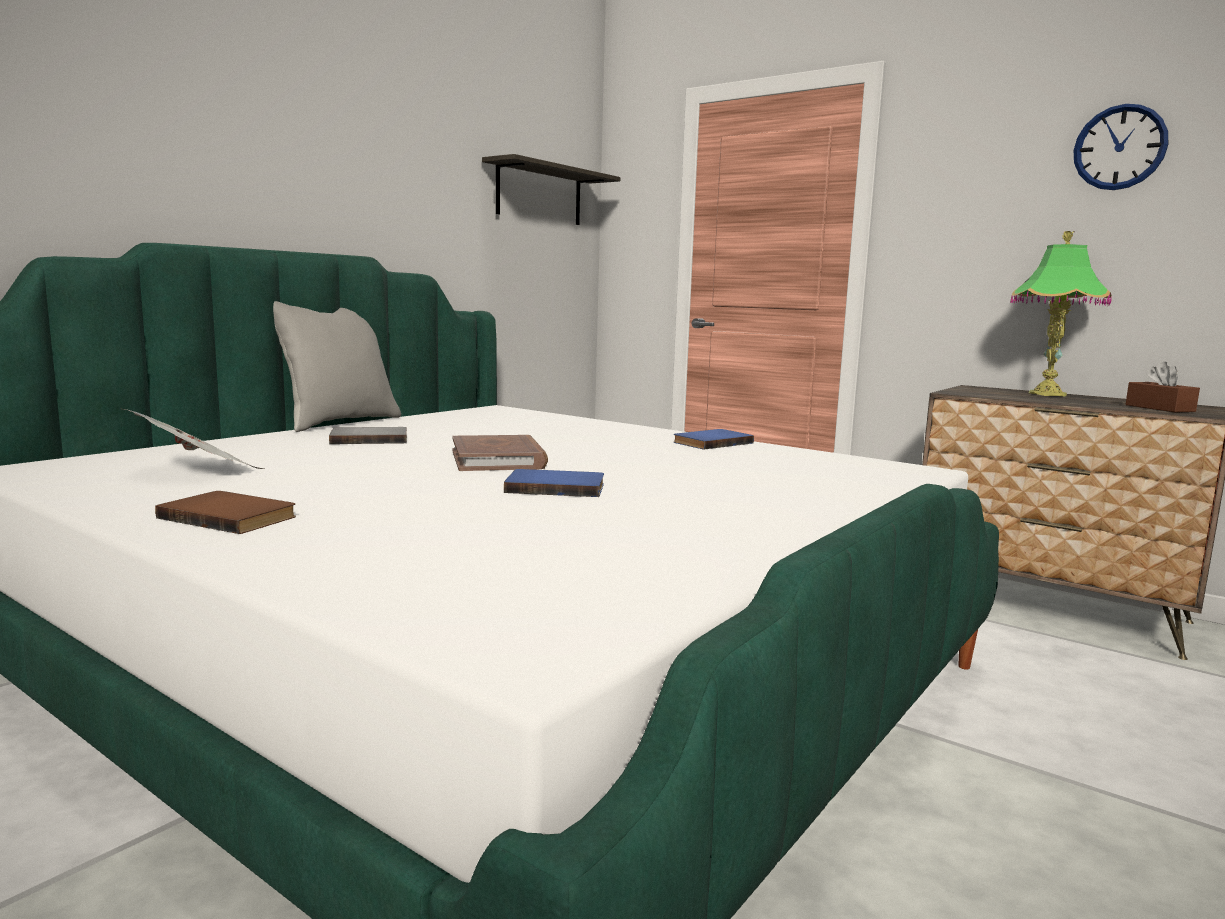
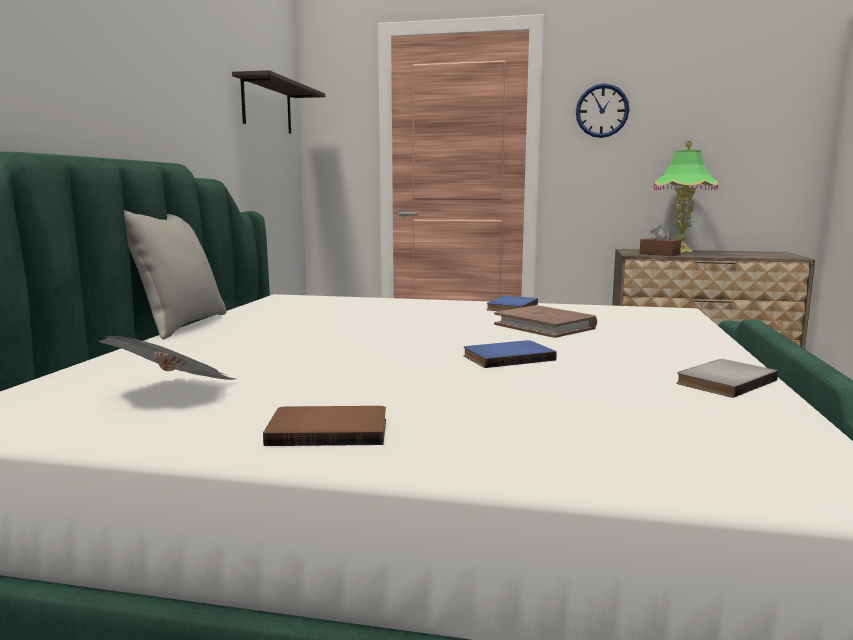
camera: 25 degrees left, 0 degrees up
grey book [329,427,407,444] -> grey book moved to [676,359,778,398]
brown book [452,435,548,471] -> brown book moved to [494,305,597,338]
wall clock [1074,104,1168,190] -> wall clock moved to [576,83,629,138]
brown tissue box [1125,362,1200,412] -> brown tissue box moved to [639,225,681,256]

